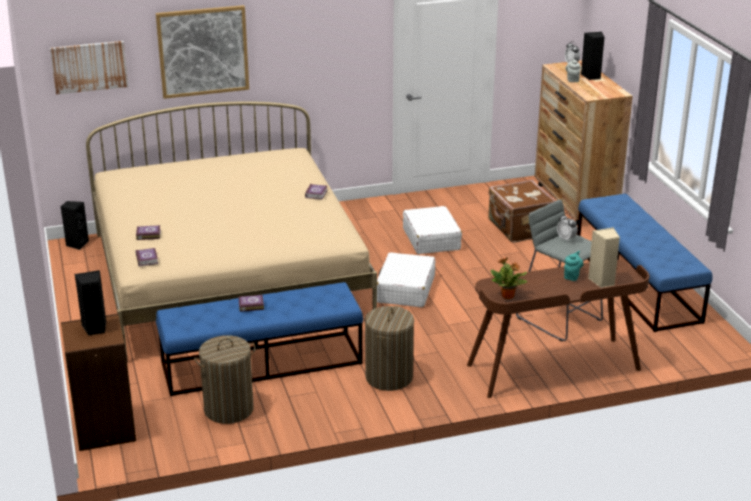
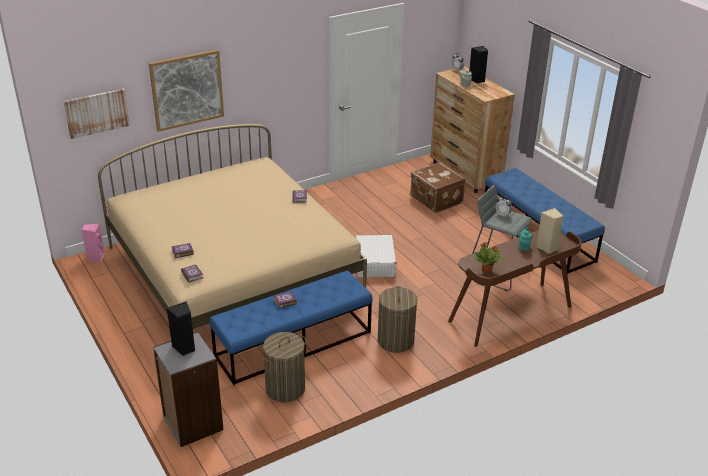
camera: 15 degrees left, 5 degrees up
black speaker [60,201,89,250] -> pink speaker [81,223,105,263]
brown bookcase [61,314,136,451] -> grey bookcase [153,331,223,447]
white suitcase [403,206,462,254] -> none

